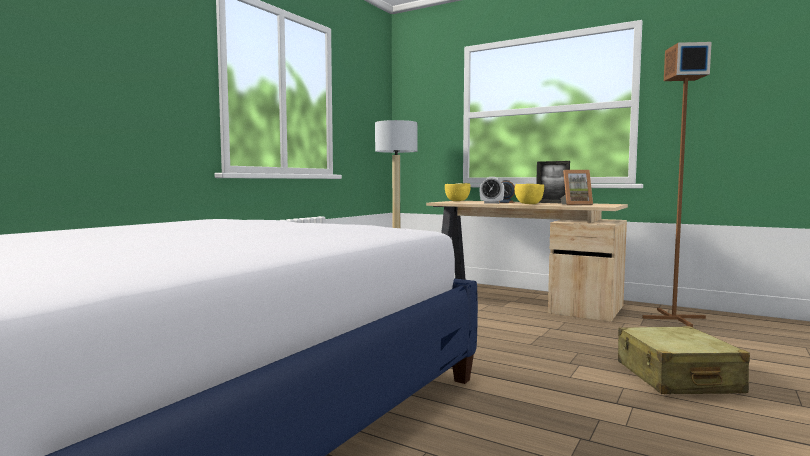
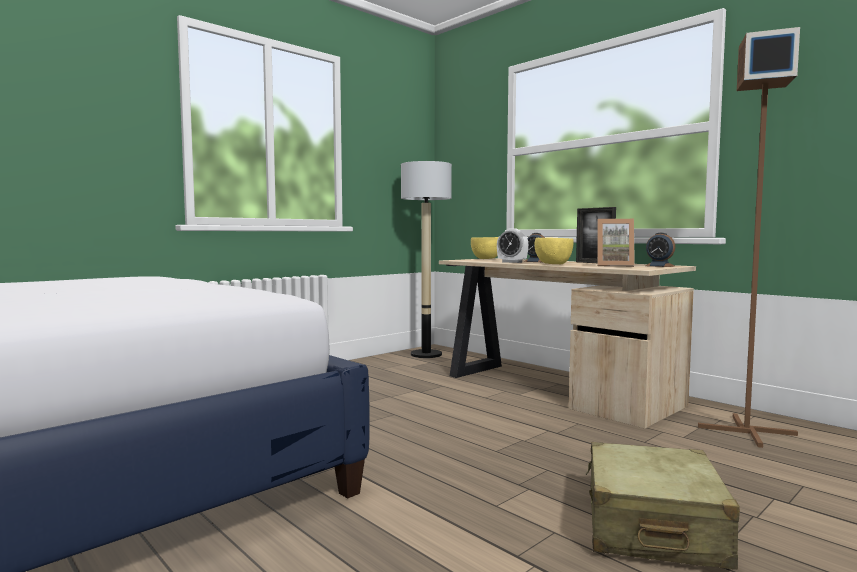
camera: 15 degrees right, 0 degrees up
none -> alarm clock [645,233,675,267]

